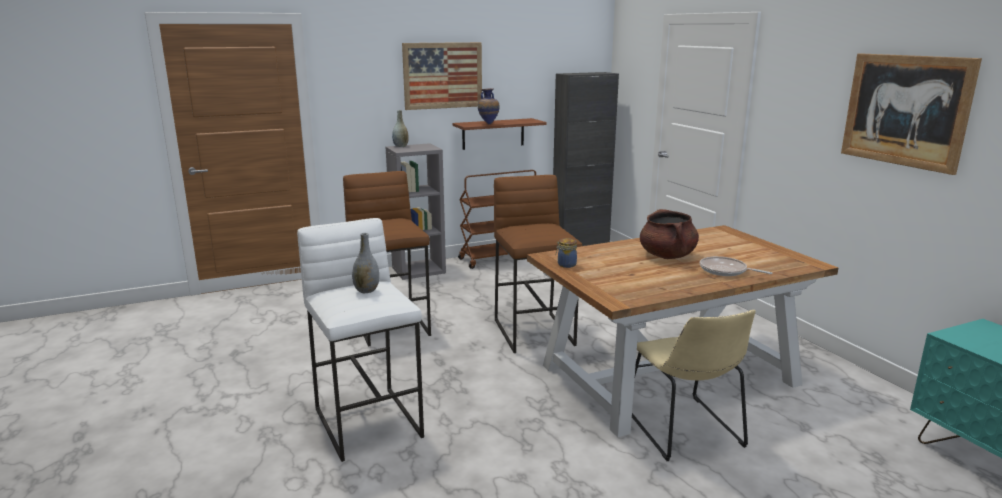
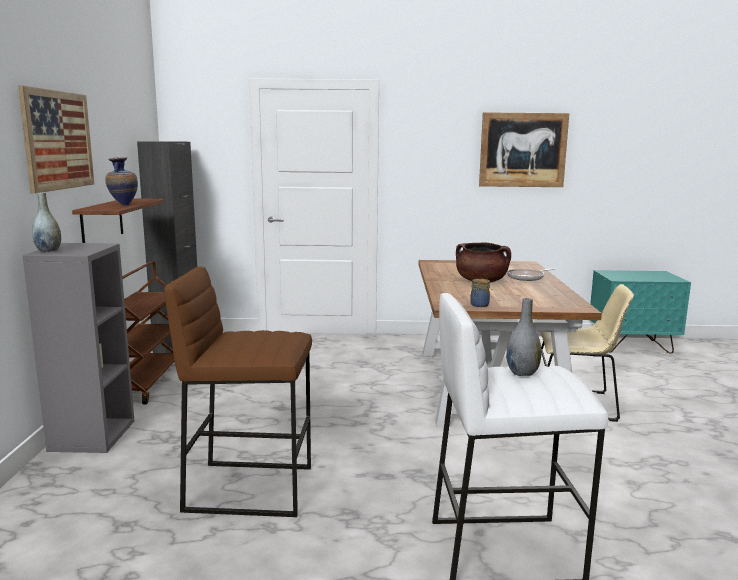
camera: 65 degrees left, 5 degrees down
brown stool [494,175,583,353] -> none

